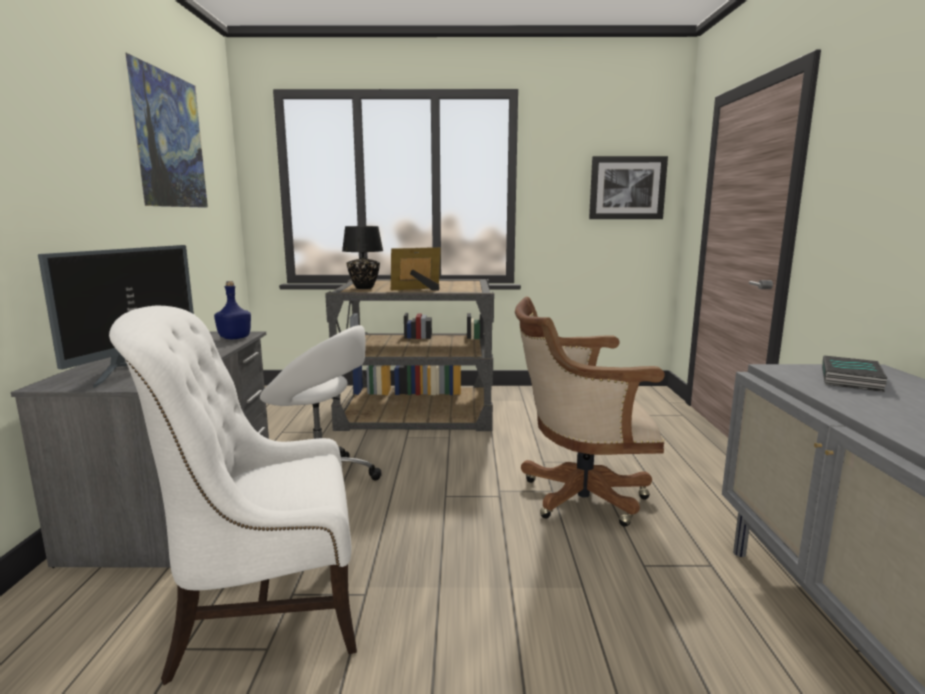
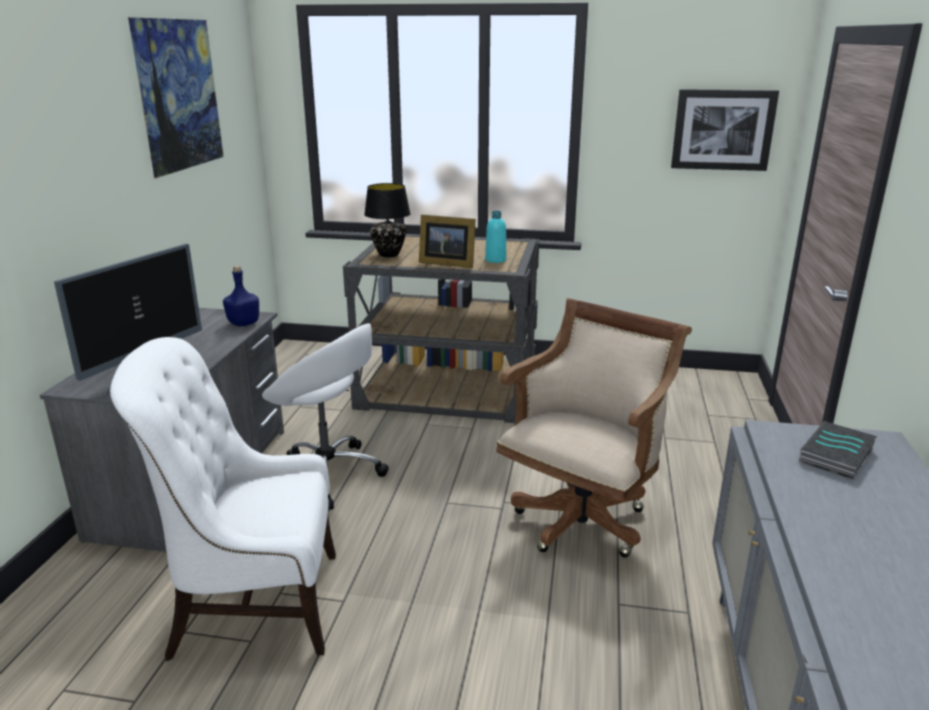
camera: 10 degrees right, 10 degrees up
picture frame [391,247,441,291] -> picture frame turned 150 degrees counterclockwise [419,215,476,268]
office chair [515,297,665,527] -> office chair turned 120 degrees clockwise [496,298,692,557]
none -> turquoise bottle [485,211,506,263]

